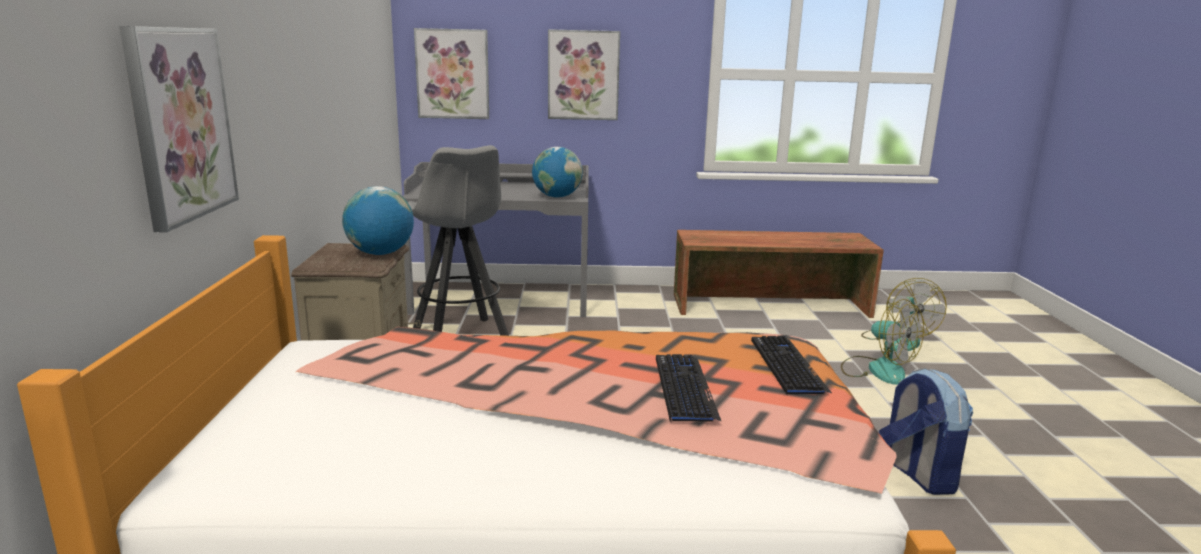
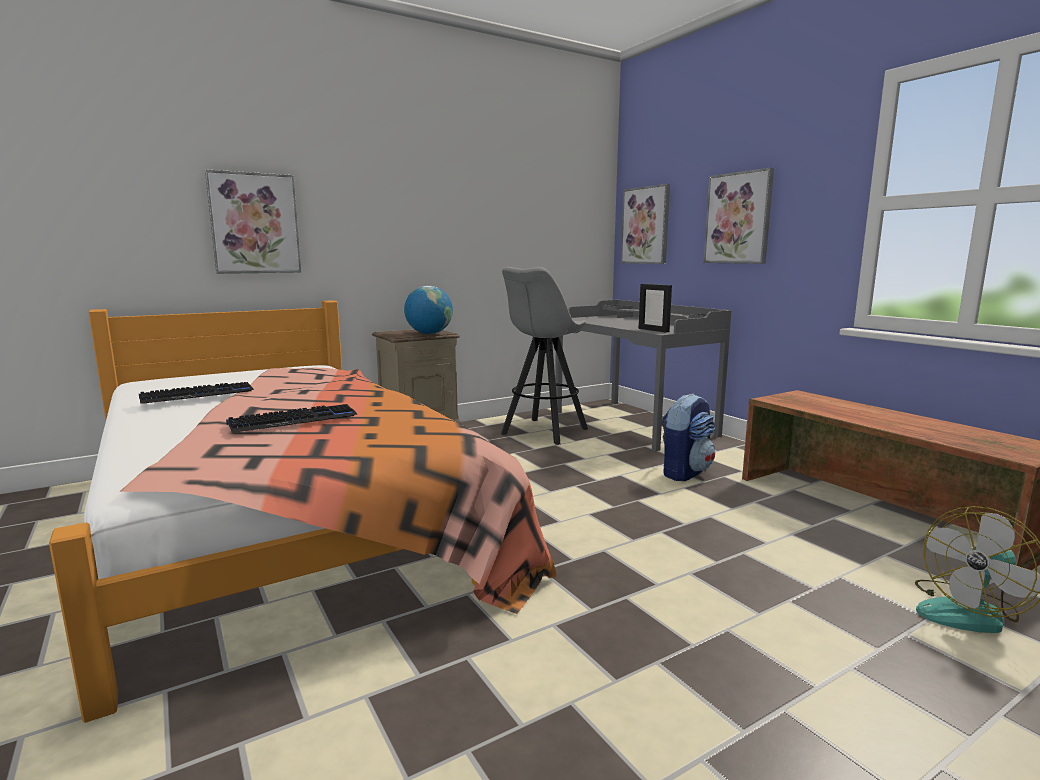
camera: 60 degrees right, 5 degrees down
globe [532,147,583,198] -> picture frame [639,284,672,333]
keyboard [751,336,832,396] -> keyboard moved to [139,382,254,404]
fan [841,299,924,385] -> none
backpack [879,368,973,495] -> backpack moved to [661,394,715,481]

